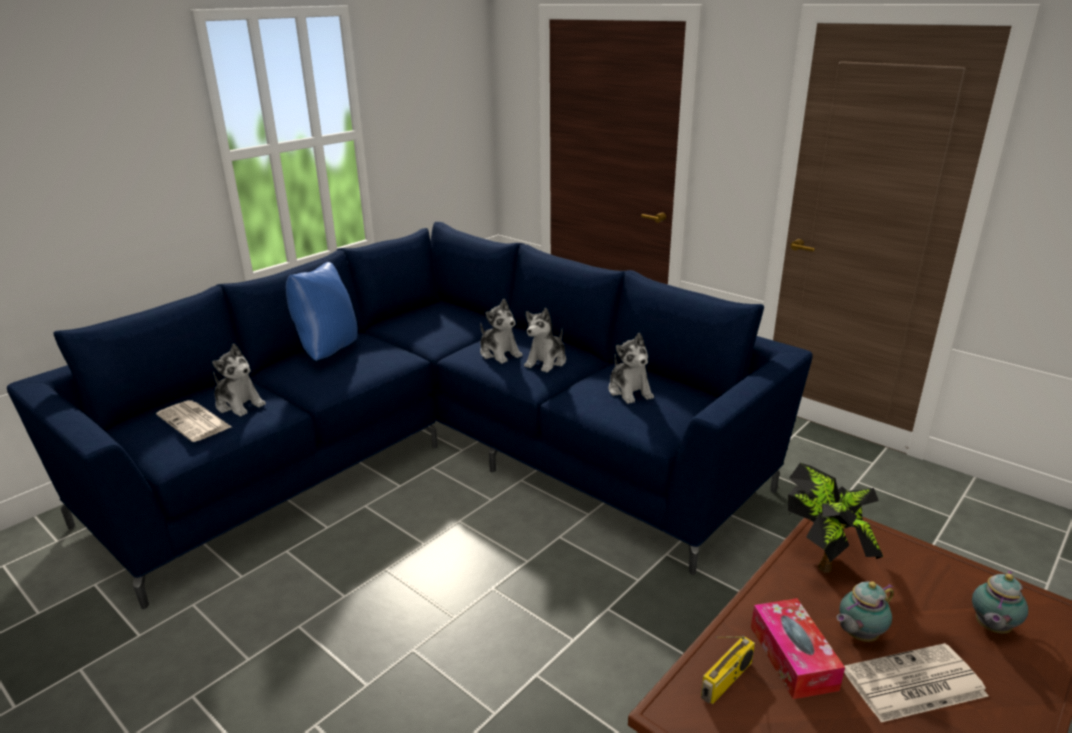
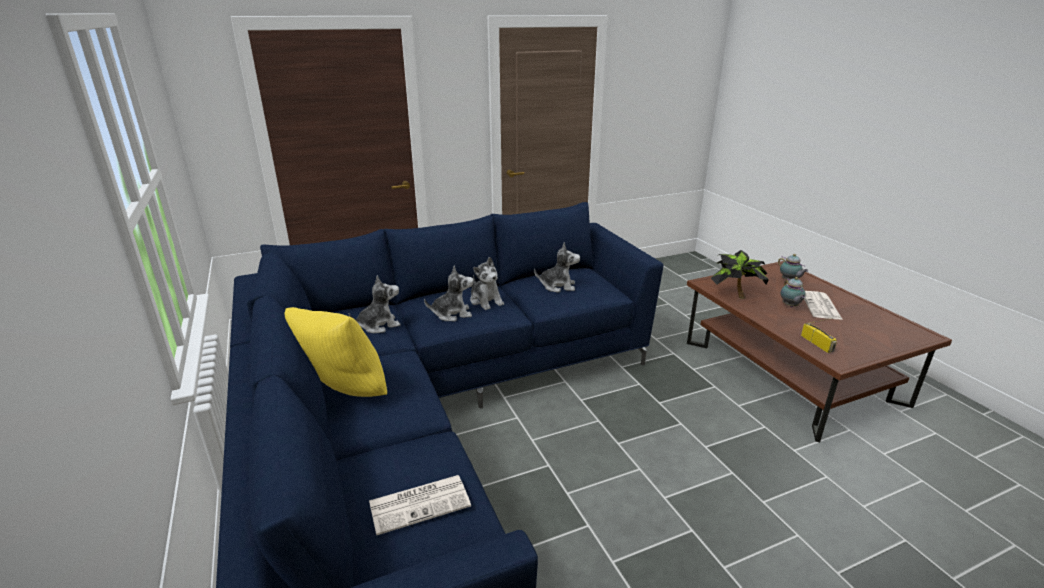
camera: 65 degrees left, 0 degrees up
plush toy [212,344,266,417] -> plush toy moved to [349,275,400,333]
blue pillow [286,262,358,361] -> yellow pillow [284,307,387,397]
tissue box [751,598,845,699] -> none

